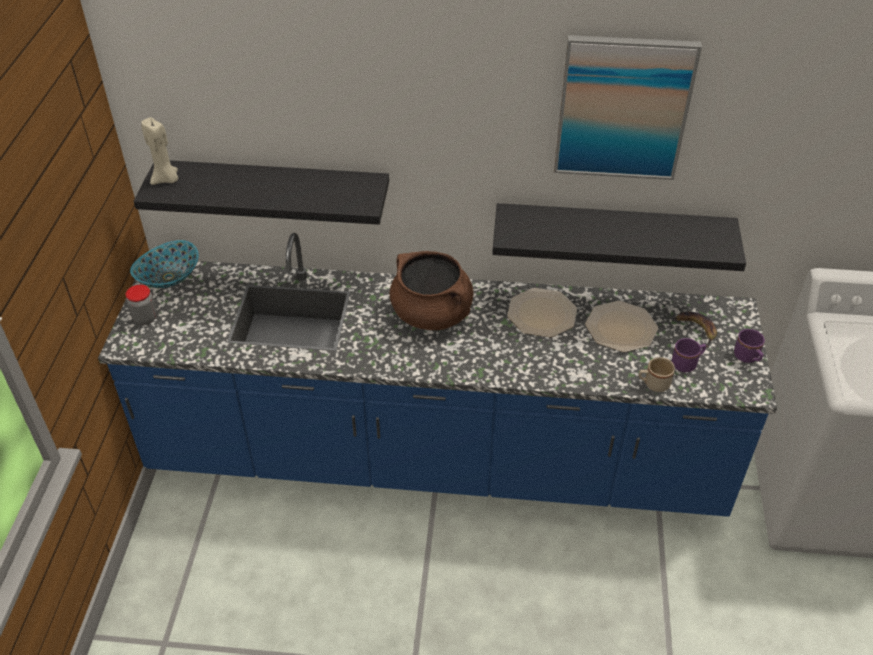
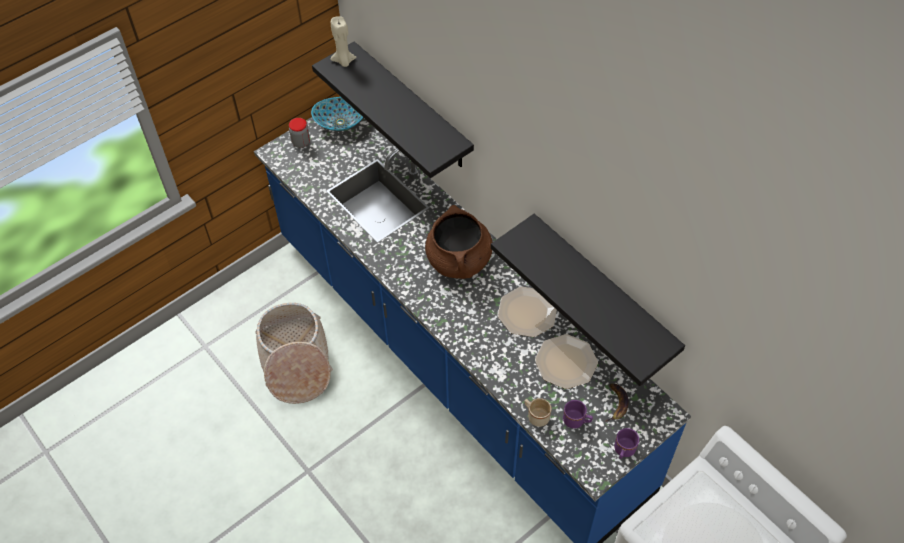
camera: 45 degrees right, 10 degrees up
picture [554,35,702,180] -> none
none -> basket [255,303,333,404]

